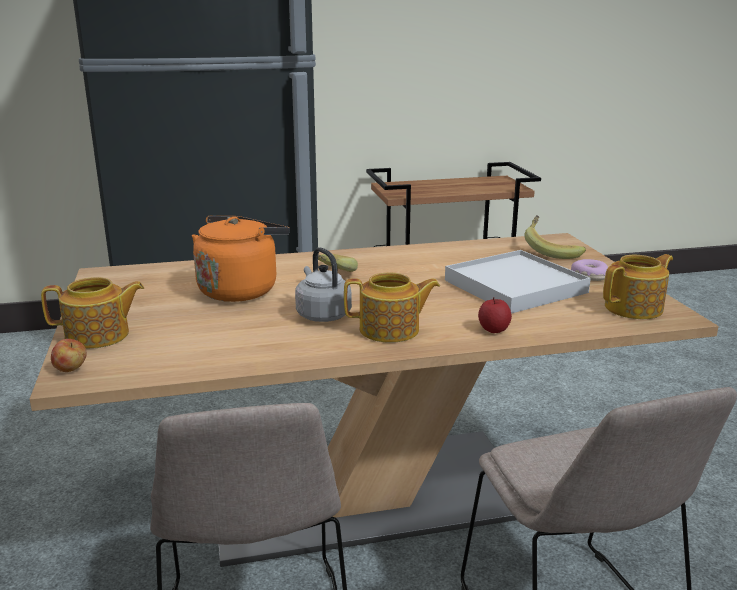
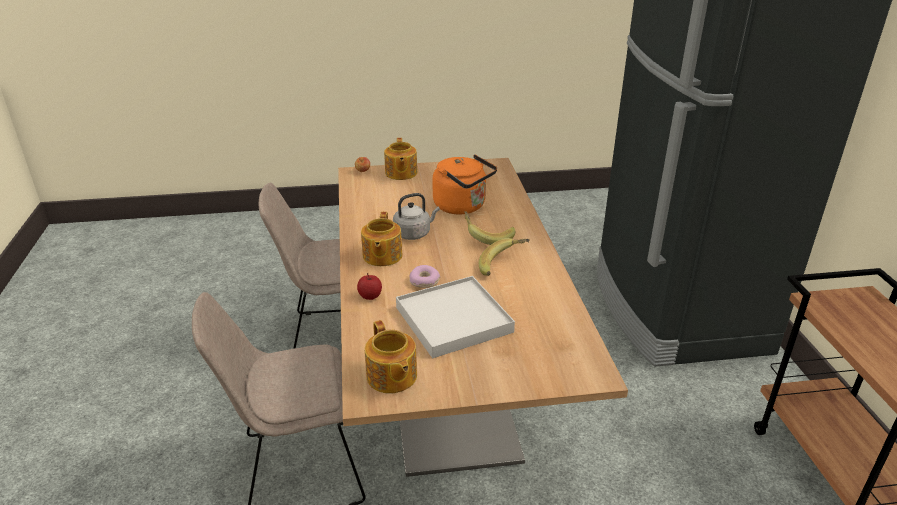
camera: 95 degrees right, 10 degrees up
banana [524,215,586,259] -> banana moved to [479,238,530,276]
donut [571,259,608,281] -> donut moved to [409,265,440,288]

